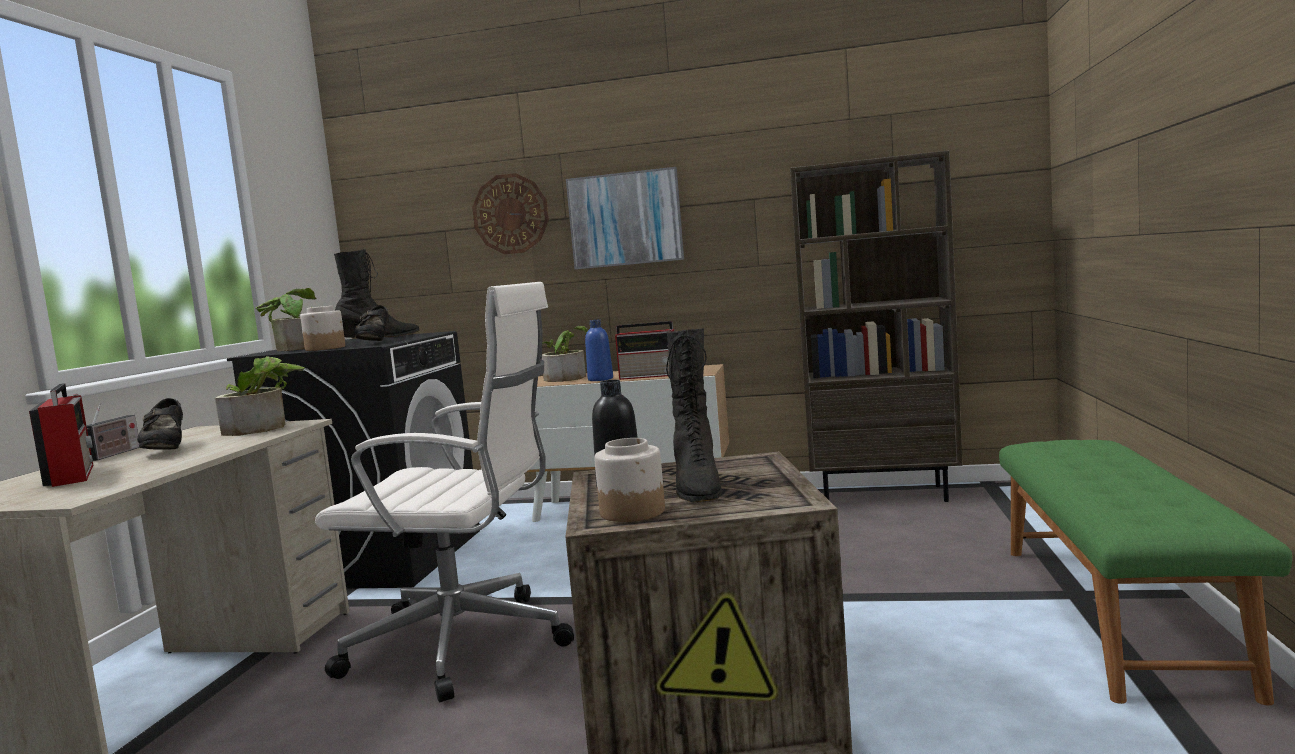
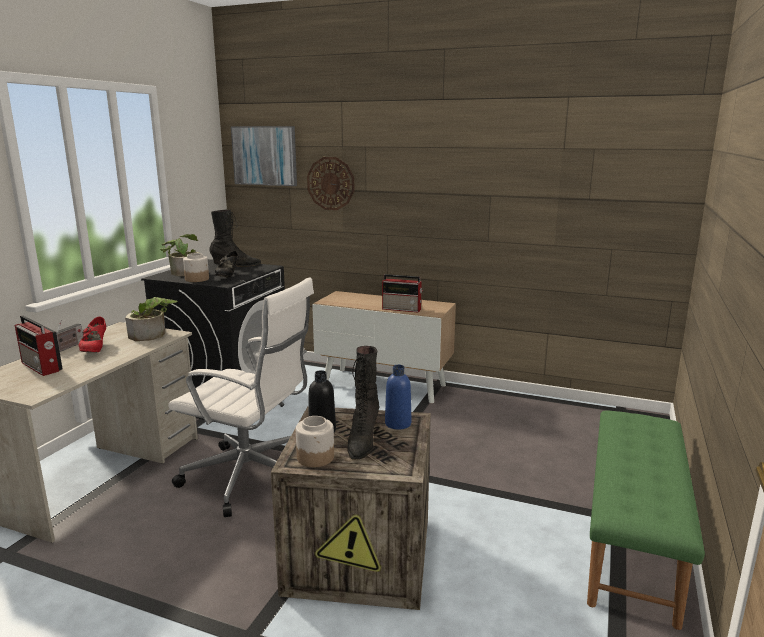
camera: 10 degrees right, 10 degrees up
radio [29,383,93,487] -> radio turned 150 degrees clockwise [15,316,63,376]
black shoe [137,398,183,450] -> red shoe [78,317,106,353]
potted plant [542,326,588,382] -> none
picture [566,167,684,269] -> picture moved to [231,126,297,186]
blue bottle [585,320,613,381] -> blue bottle moved to [385,365,411,429]
brown bookcase [790,150,963,502] -> none

